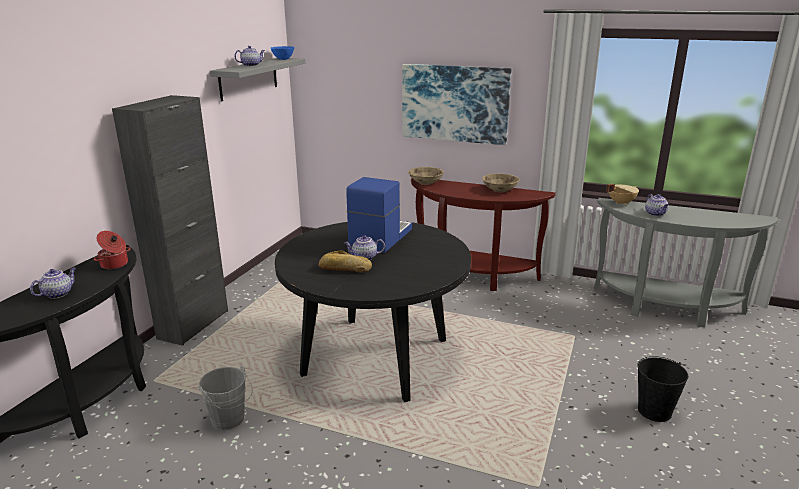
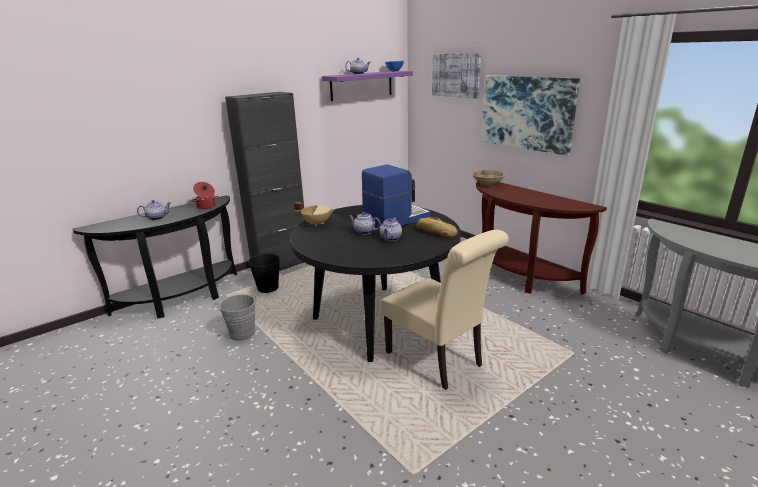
camera: 30 degrees right, 0 degrees up
grey shelf [210,58,306,101] -> purple shelf [322,71,413,101]
bread [319,250,372,273] -> bread moved to [416,217,458,238]
beige bowl [482,173,519,192] -> none
beige cooking pot [606,184,639,205] -> beige cooking pot moved to [294,202,335,226]
black bucket [637,356,688,422] -> black bucket moved to [249,253,280,293]
teapot [645,194,669,216] -> teapot moved to [380,217,402,241]
none -> beige chair [380,230,509,390]
none -> picture [432,53,481,99]

